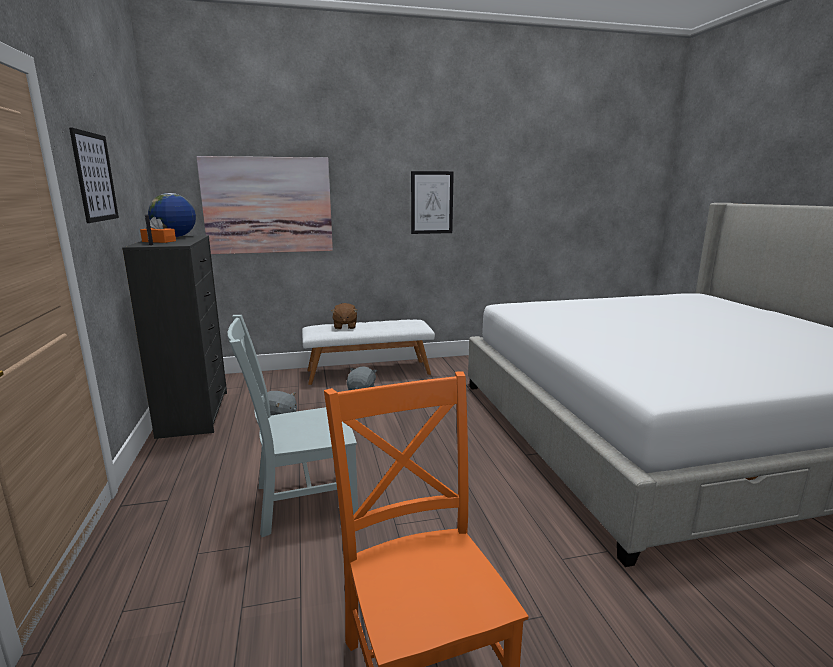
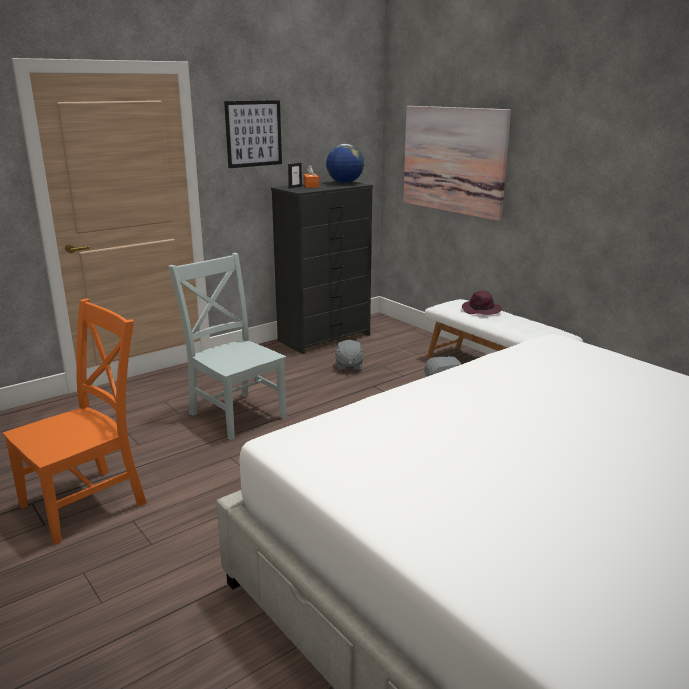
camera: 65 degrees right, 5 degrees up
brown plush toy [331,303,358,329] -> purple hat [462,291,502,315]
picture [411,171,454,234] -> none

